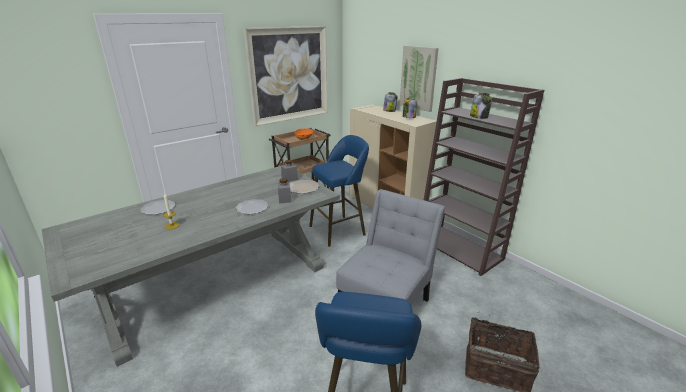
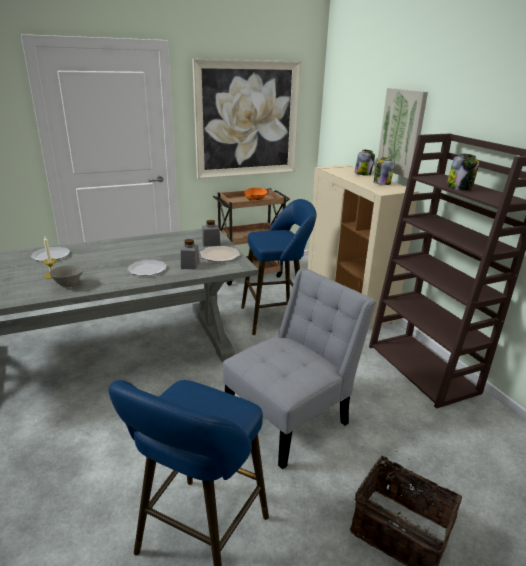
camera: 15 degrees right, 0 degrees up
none -> grey bowl [49,265,83,287]

